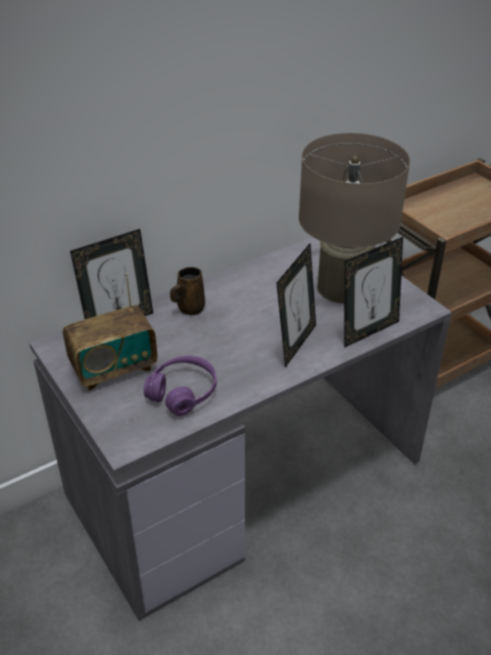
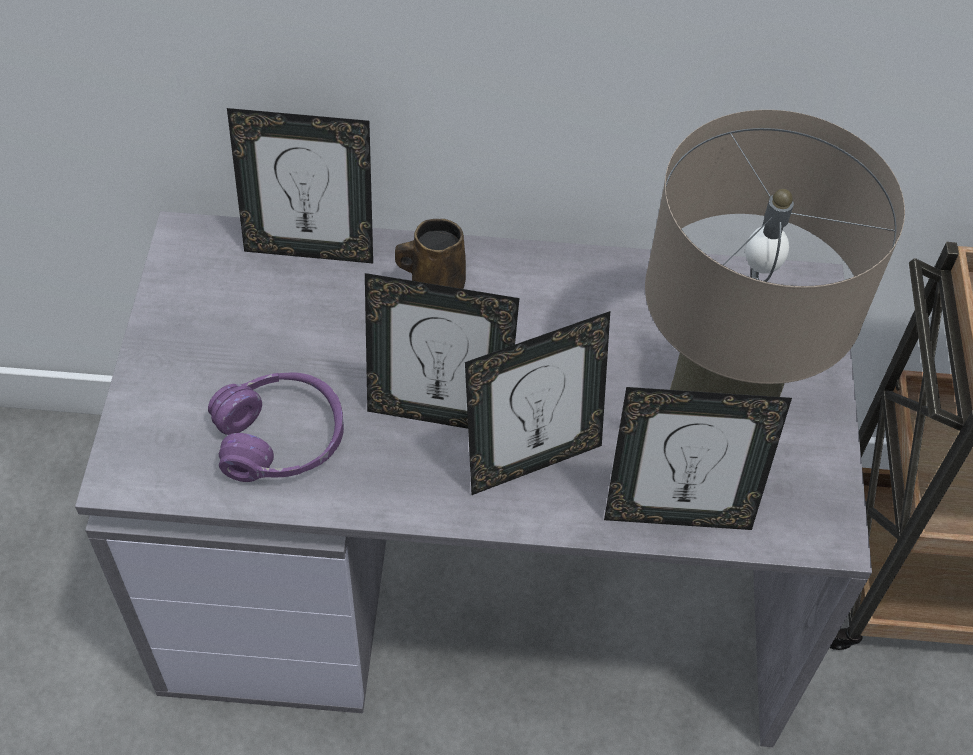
camera: 35 degrees right, 15 degrees up
radio [63,273,158,391] -> none
none -> picture frame [365,273,519,429]

